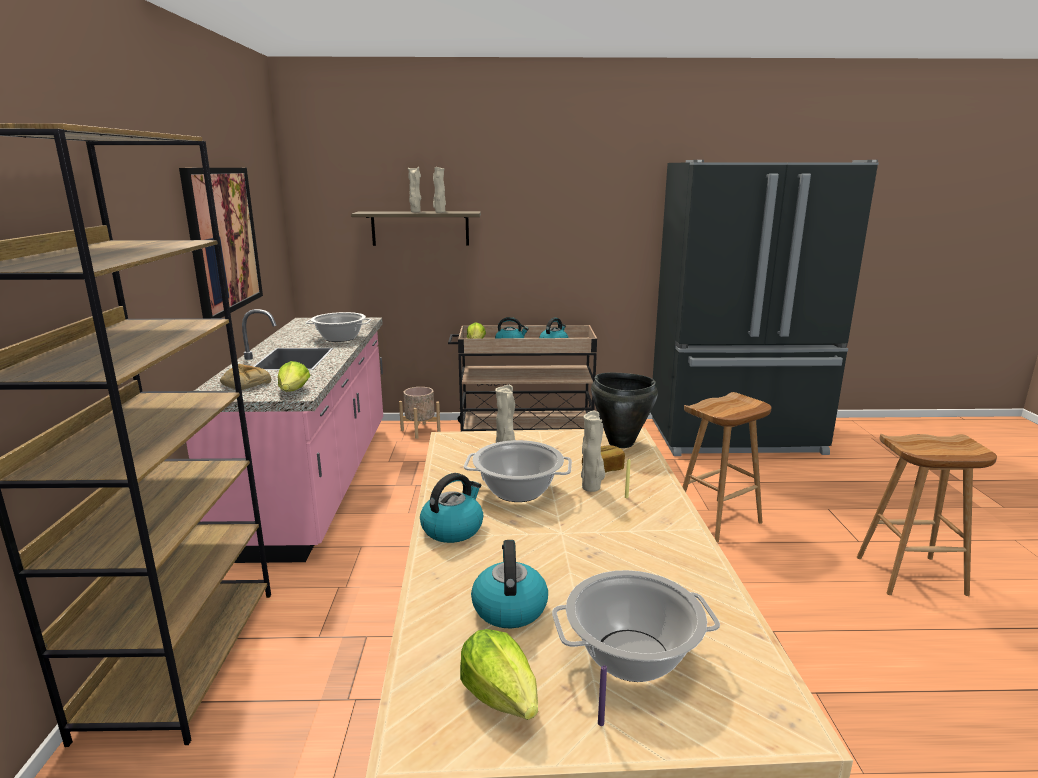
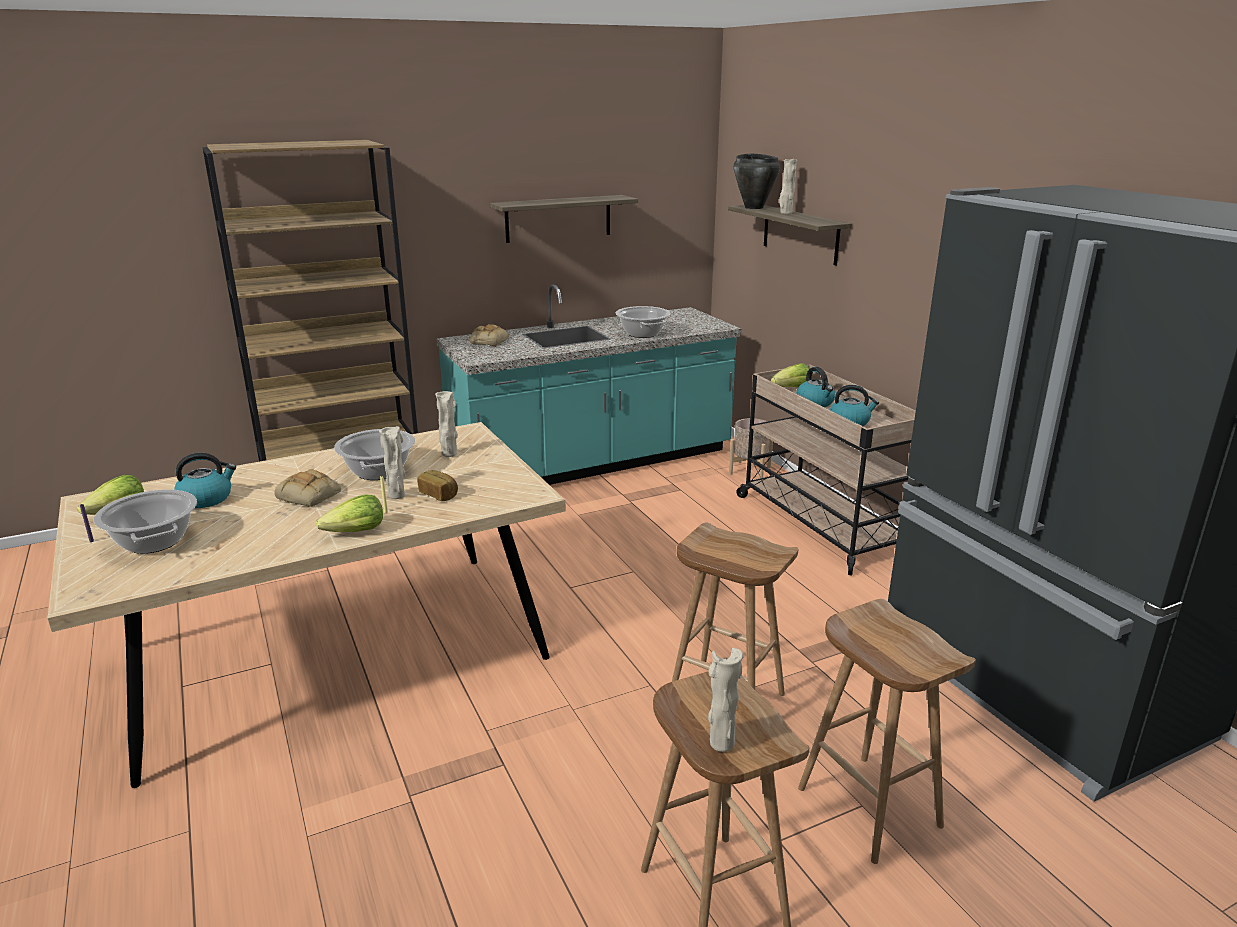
camera: 65 degrees right, 5 degrees up
picture [179,168,263,318] -> shelf [490,195,638,243]
pink counter [186,309,383,563] -> turquoise counter [436,284,742,485]
lettuce [278,361,311,392] -> lettuce moved to [316,495,383,532]
kettle [420,473,483,543] -> none
beige vase [433,167,446,213] -> beige vase moved to [708,648,744,752]
black cooking pot [591,373,658,448] -> black cooking pot moved to [734,153,780,209]
none -> bread [275,469,341,507]
none -> brown stool [798,599,976,864]

